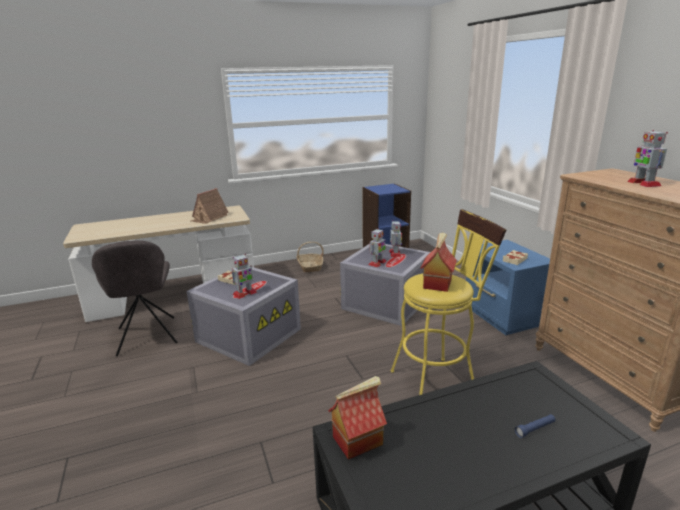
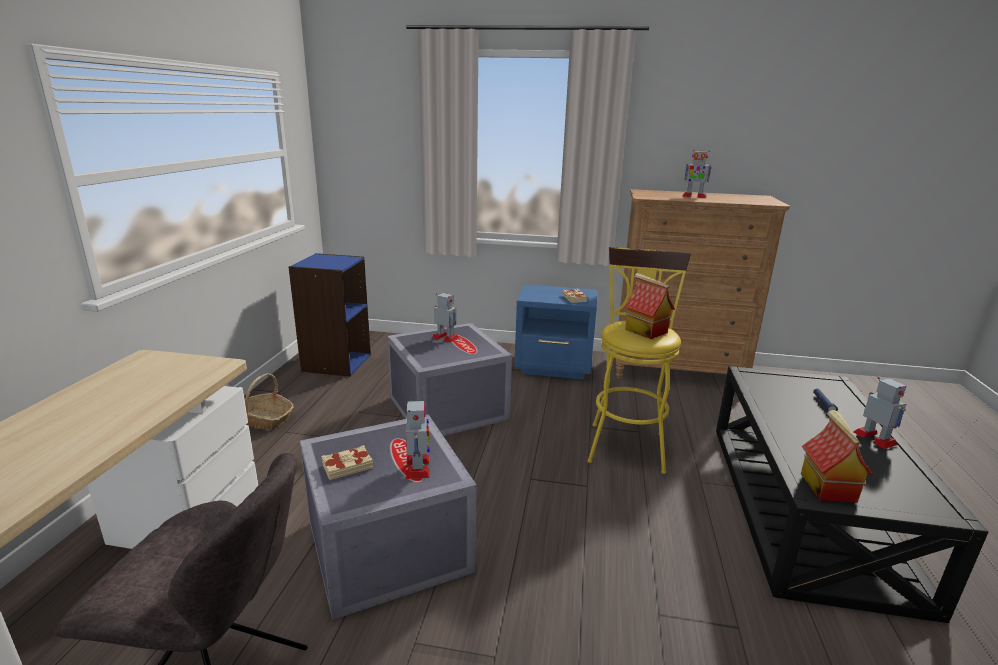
camera: 60 degrees left, 0 degrees up
toy house [191,188,229,224] -> none
toy robot [368,228,387,267] -> toy robot moved to [853,377,906,449]

